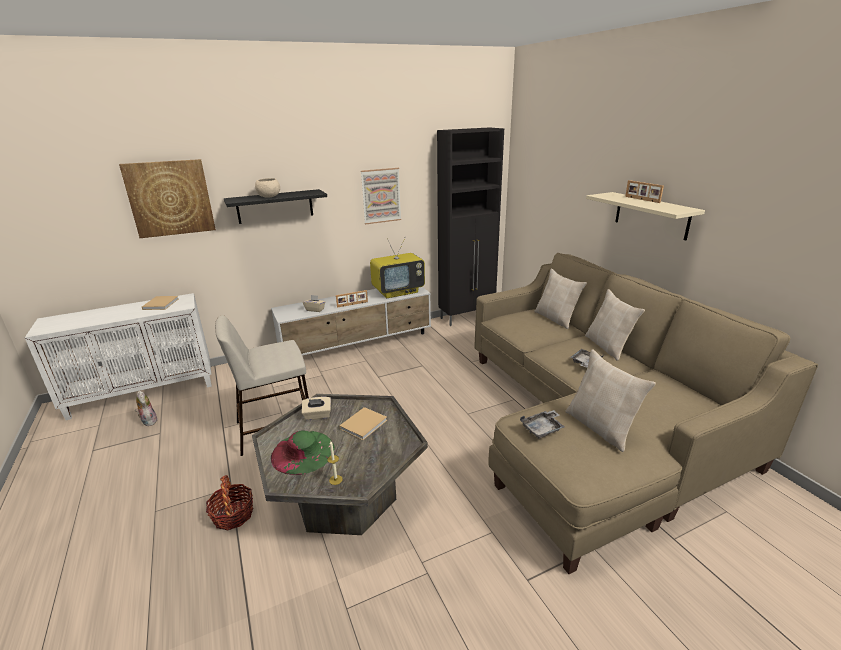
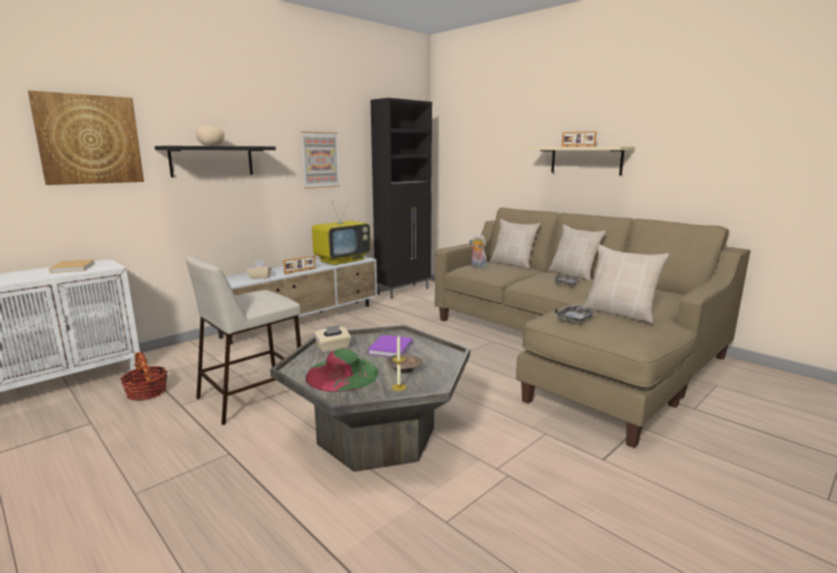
camera: 20 degrees left, 10 degrees down
plush toy [135,391,158,426] -> plush toy moved to [469,235,487,268]
basket [206,475,253,530] -> basket moved to [120,352,168,401]
beige book [339,407,387,440] -> purple book [368,335,413,357]
none -> brown bowl [387,354,423,373]

